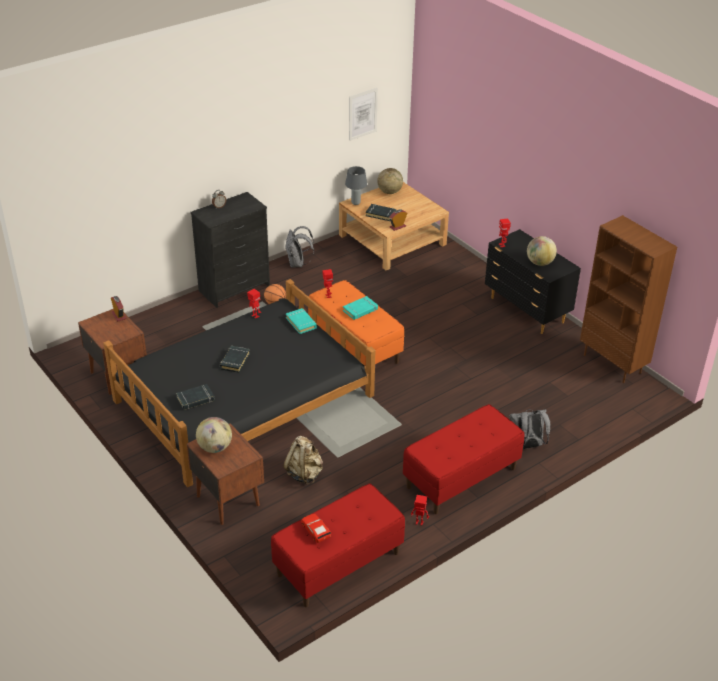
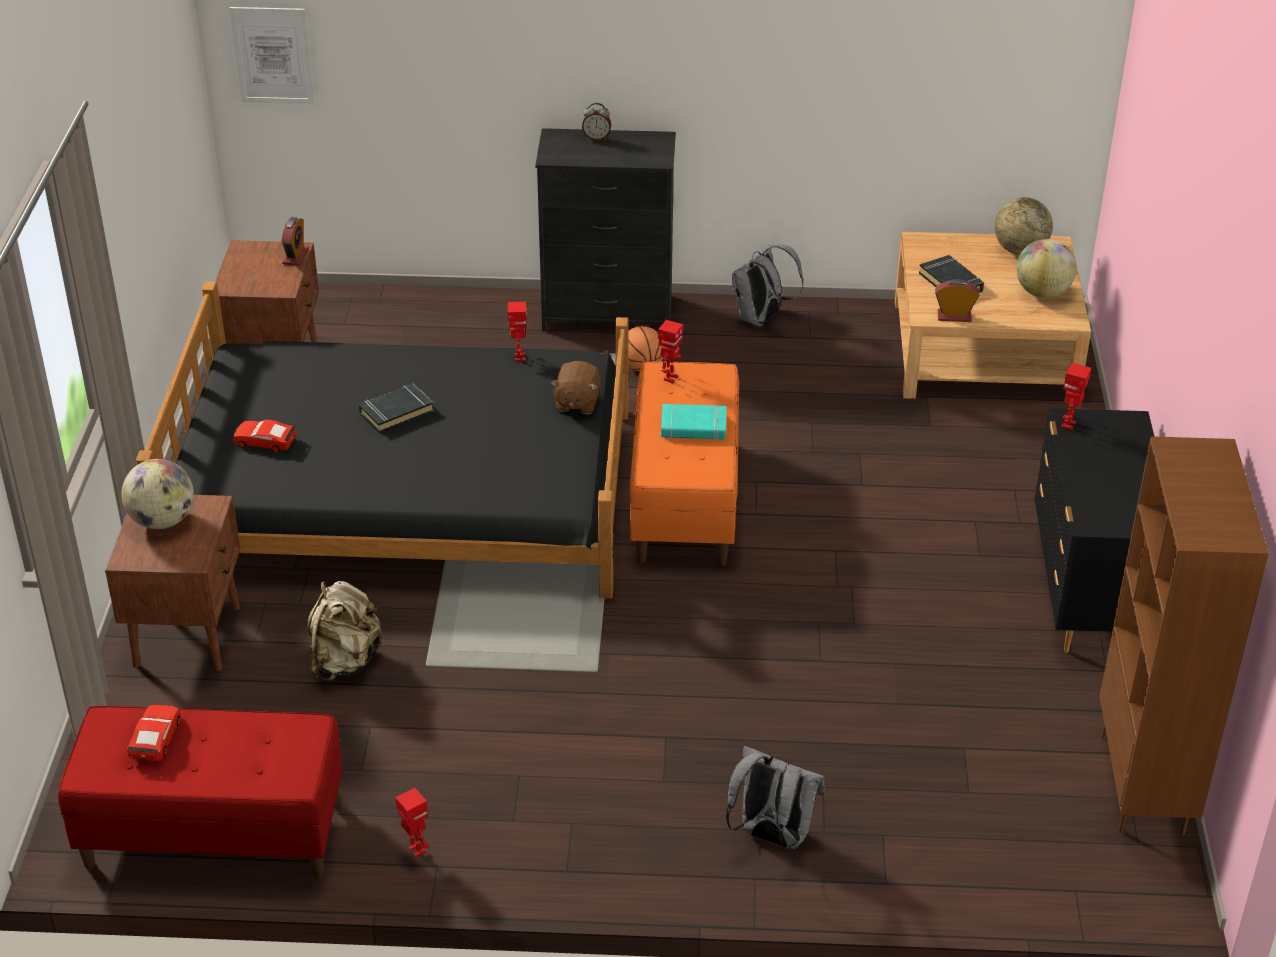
camera: 40 degrees right, 0 degrees up
black book [176,384,215,410] -> red toy car [233,420,297,453]
turquoise book [286,308,317,334] -> brown plush toy [550,361,601,415]
grey table lamp [345,166,367,205] -> none
picture [349,88,378,141] -> picture moved to [230,7,314,104]
red bench [403,404,524,514] -> none
globe [527,236,557,266] -> globe moved to [1016,239,1076,298]

